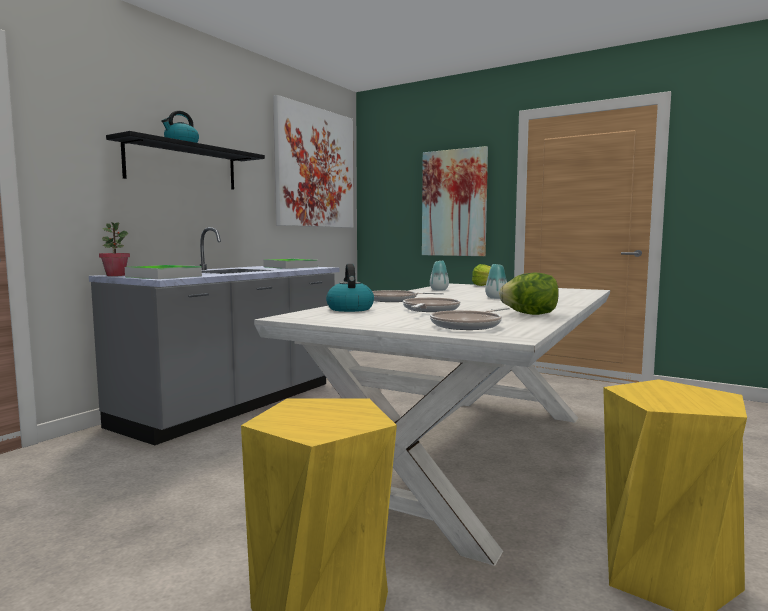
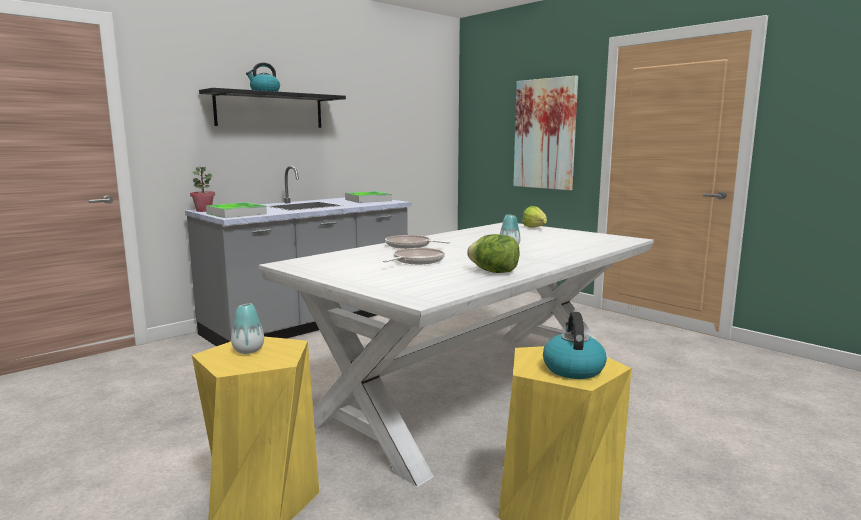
camera: 15 degrees right, 5 degrees up
picture [273,95,354,228] -> none
kettle [326,264,374,312] -> kettle moved to [543,312,607,379]
vase [430,260,449,291] -> vase moved to [231,303,264,354]
frying pan [430,307,510,330] -> none

